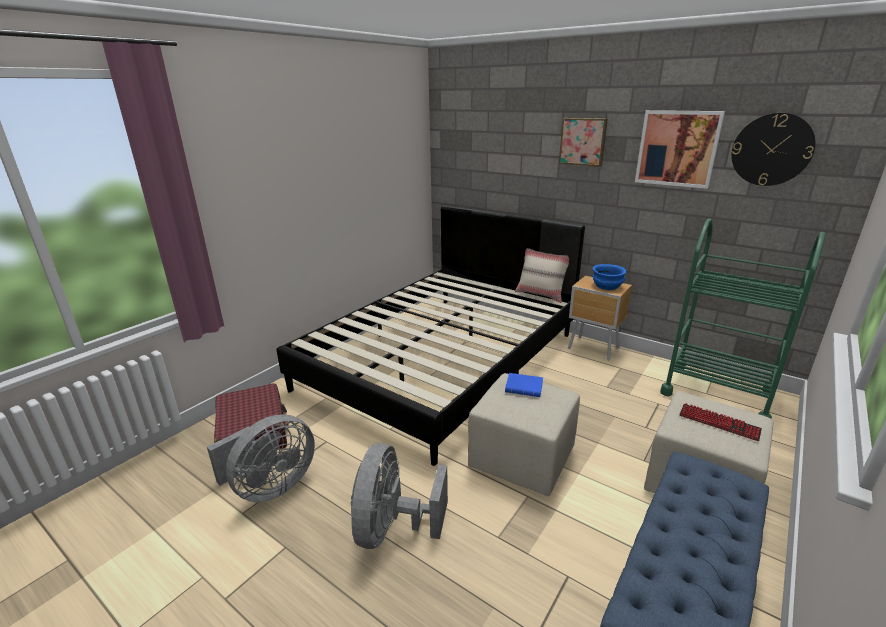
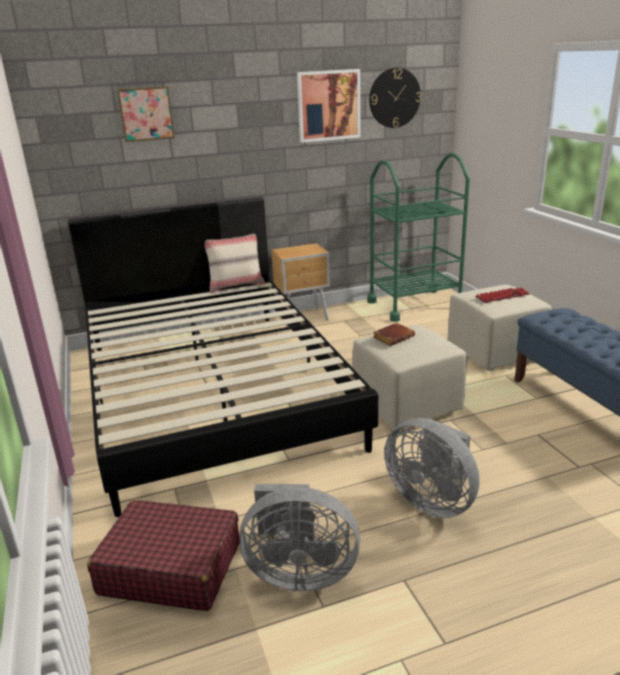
camera: 55 degrees left, 0 degrees up
grey fan [207,414,315,502] -> grey fan turned 105 degrees clockwise [239,484,360,591]
blue book [505,373,543,397] -> brown book [373,323,415,346]
picture [559,118,608,167] -> picture moved to [117,86,175,142]
blue bowl [592,264,626,290] -> none

